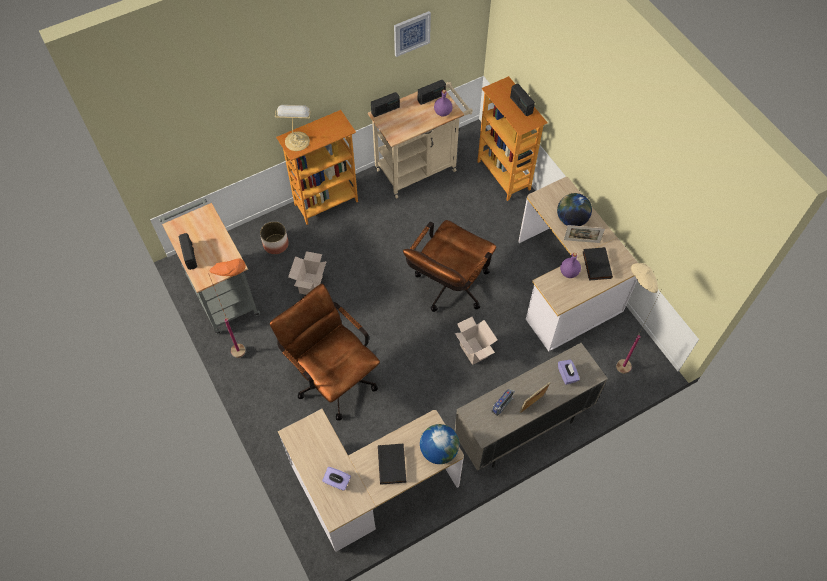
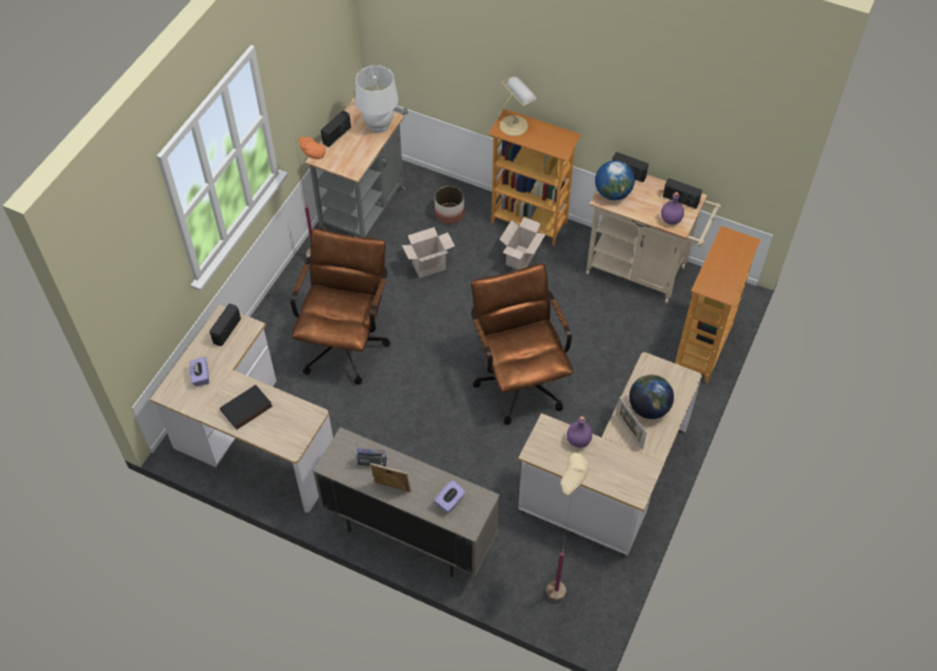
camera: 55 degrees right, 5 degrees down
picture [394,11,431,57] -> none
brown office chair [403,220,496,312] -> brown office chair turned 75 degrees clockwise [471,263,573,425]
globe [420,424,459,464] -> globe moved to [595,160,635,200]
cardboard box [455,317,497,365] -> cardboard box moved to [500,217,546,270]
radio [510,84,535,116] -> radio moved to [210,304,241,347]
black book [583,247,613,281] -> none
none -> white table lamp [355,65,398,133]

